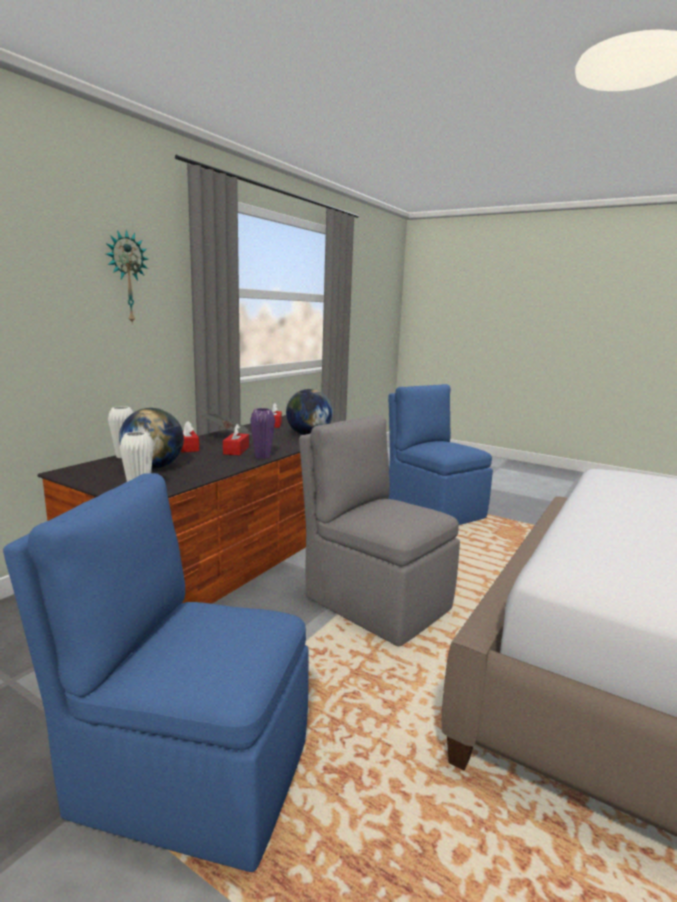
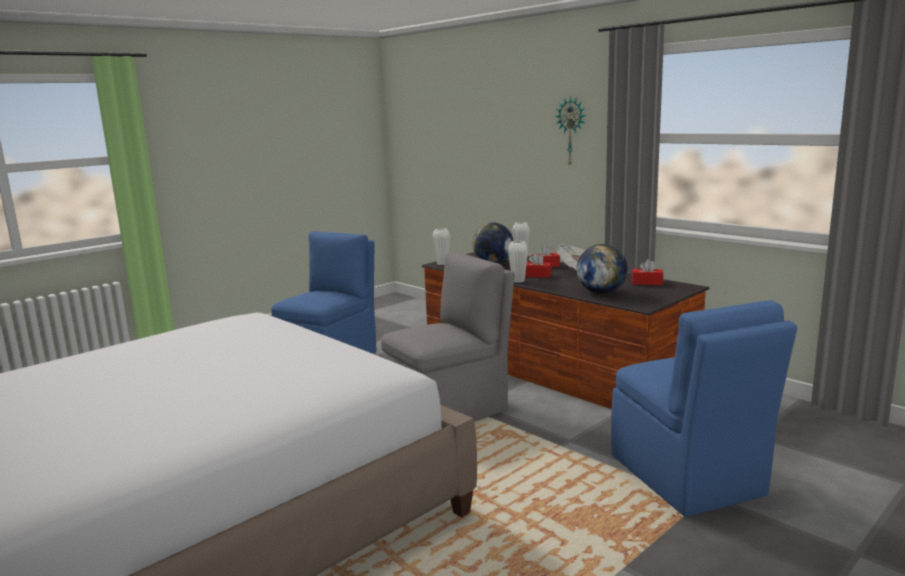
camera: 105 degrees right, 0 degrees up
purple vase [250,408,275,459] -> white vase [508,241,528,283]
blue chair [388,384,493,525] -> blue chair turned 90 degrees clockwise [611,300,797,517]

